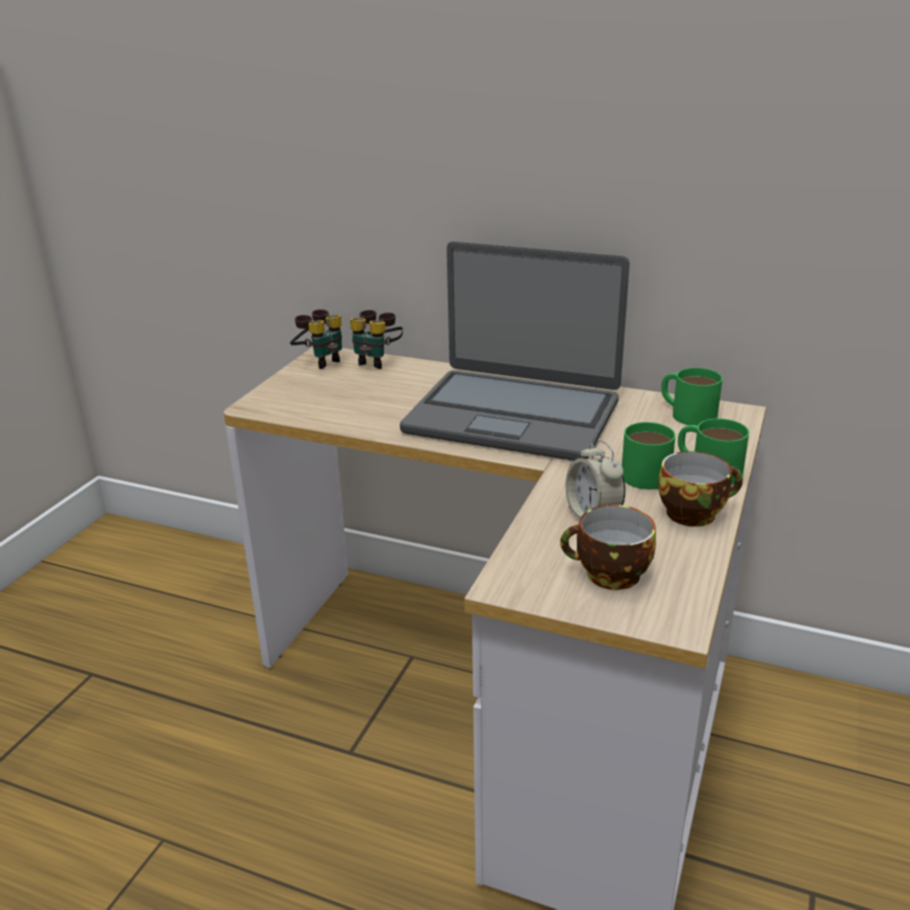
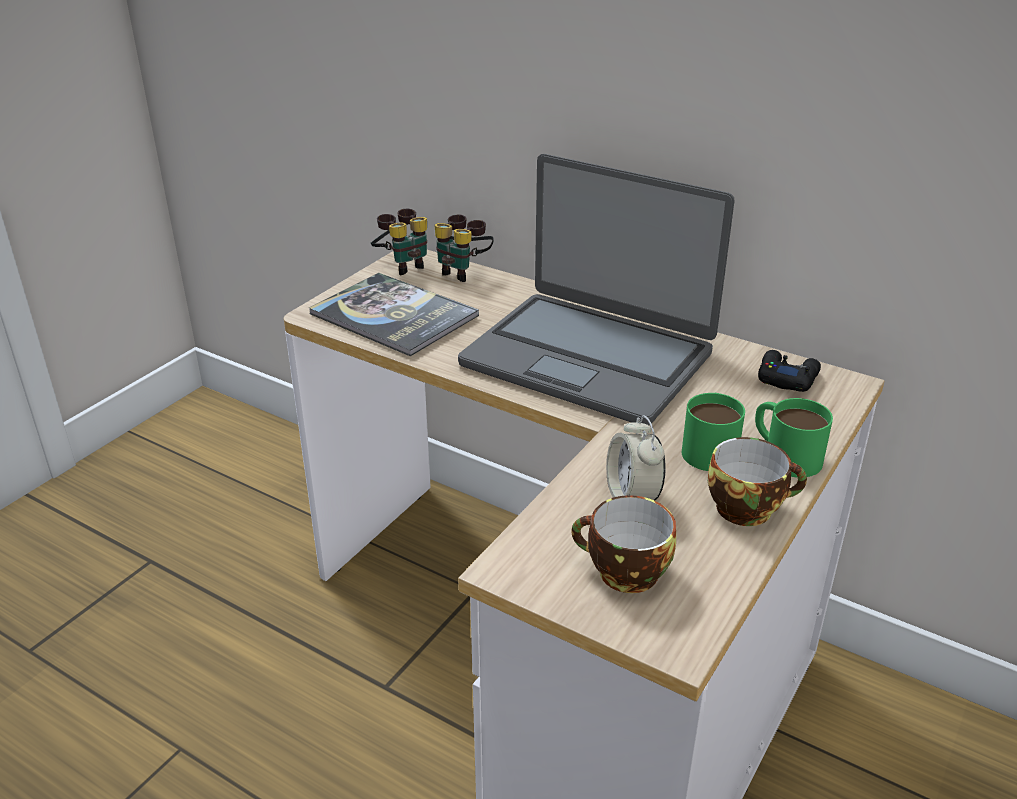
camera: 10 degrees right, 5 degrees up
green mug [661,368,723,426] -> black game controller [758,350,821,392]
none -> book [309,273,479,356]

